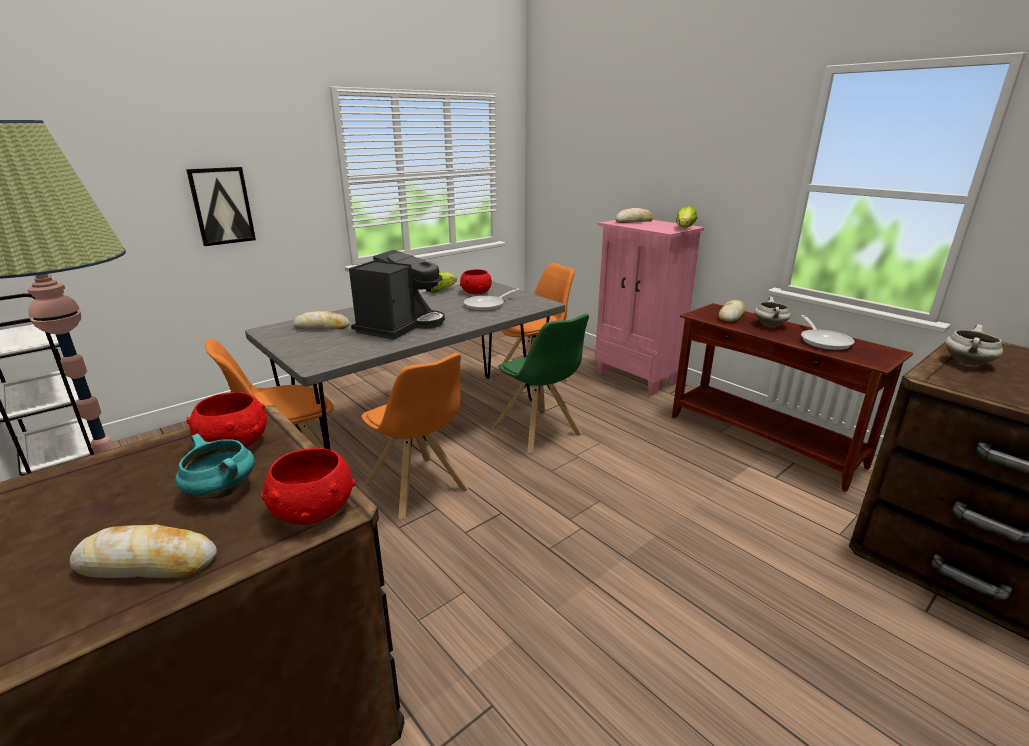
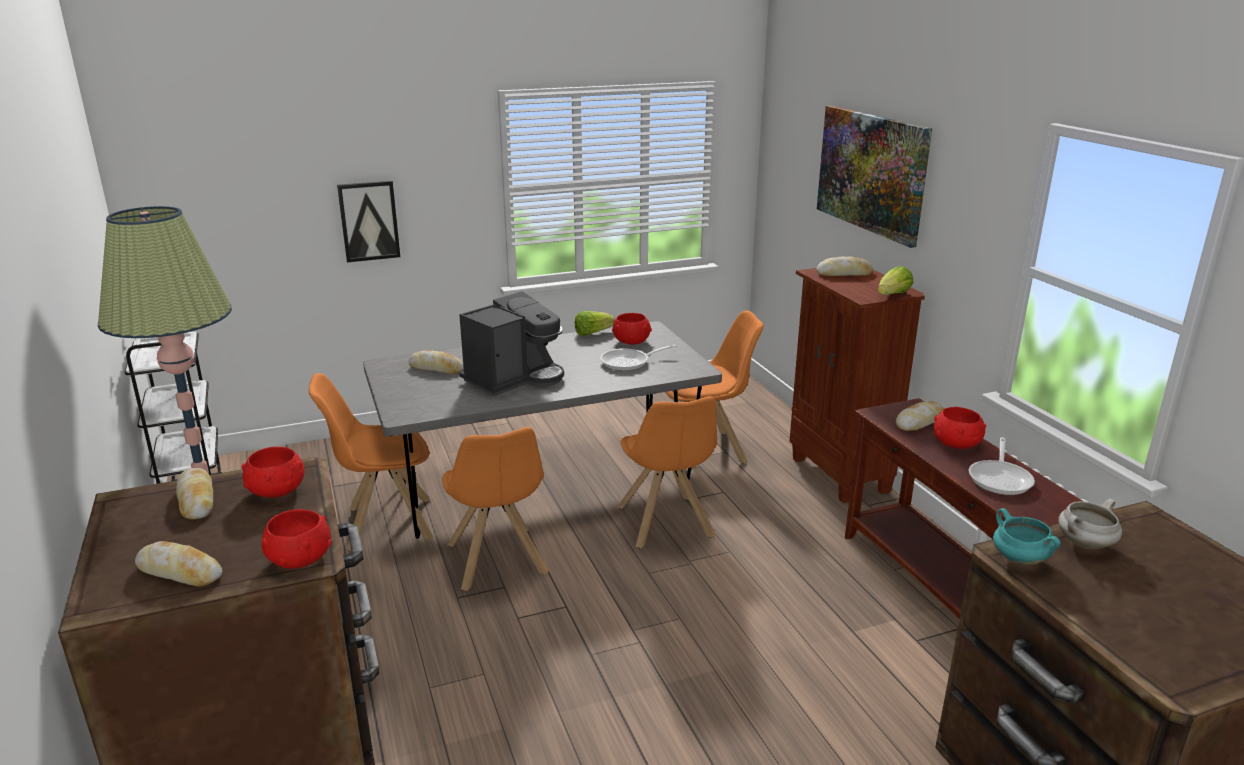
camera: 20 degrees right, 0 degrees up
turquoise cooking pot [175,434,255,499] -> turquoise cooking pot moved to [993,508,1061,566]
green chair [493,314,589,454] -> orange chair [617,396,717,549]
pink cabinet [595,220,704,395] -> brown cabinet [789,268,925,503]
white cooking pot [754,297,791,327] -> red bowl [934,407,986,449]
none -> bread [176,468,213,519]
none -> picture [817,106,932,248]

